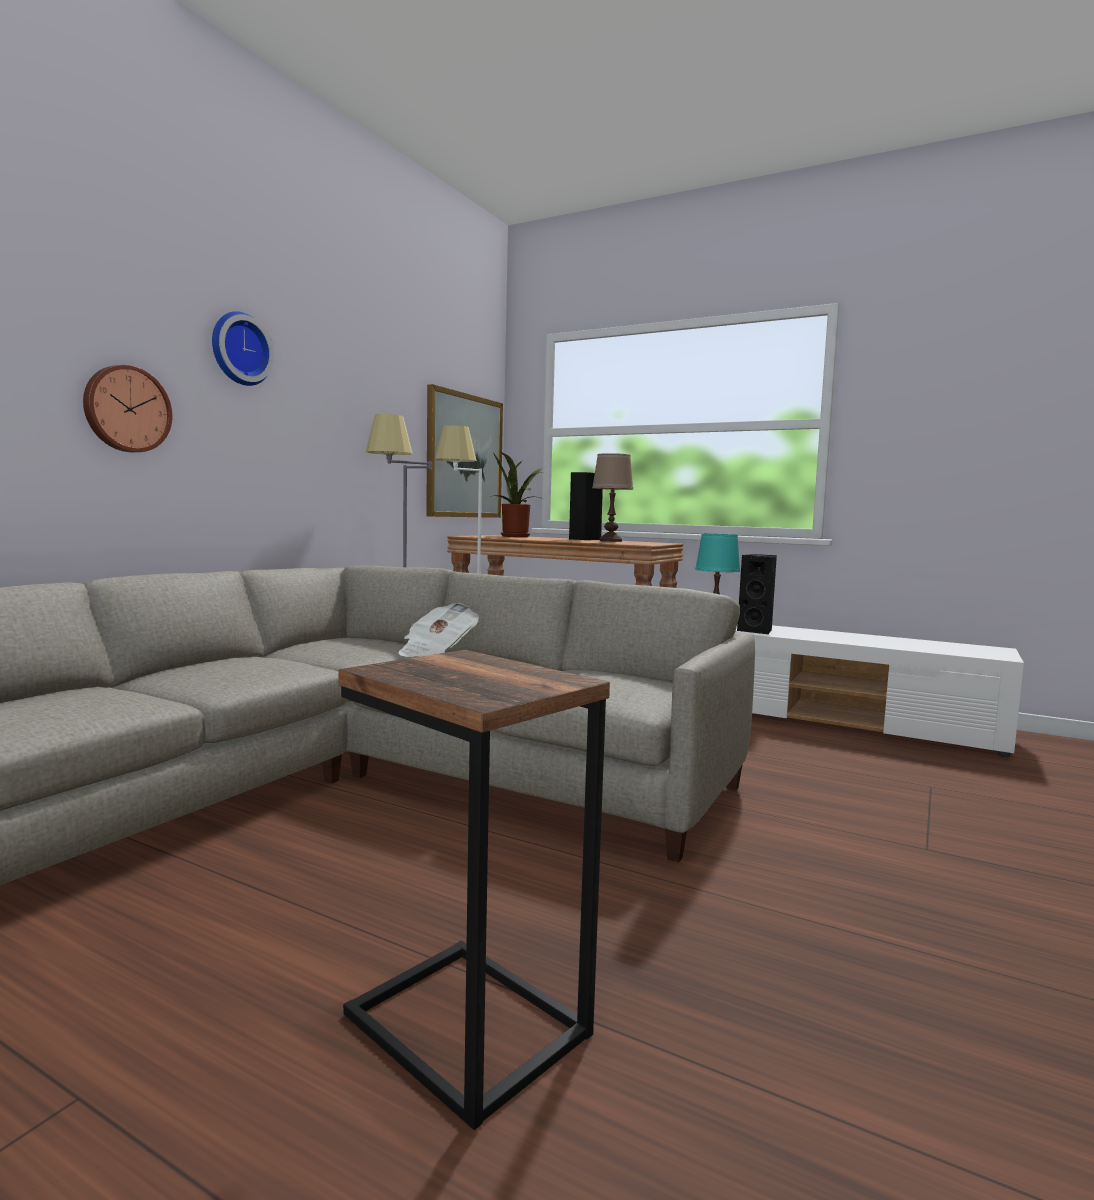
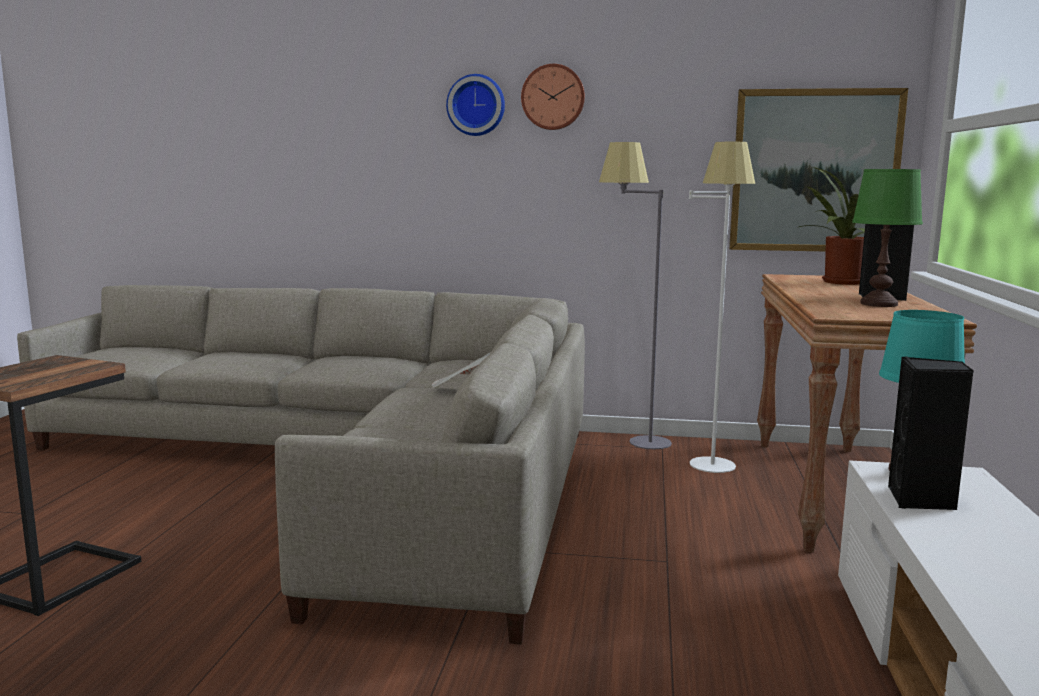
camera: 70 degrees right, 5 degrees up
wall clock [83,365,172,452] -> wall clock moved to [521,64,585,130]
brown table lamp [592,453,633,542] -> green table lamp [852,169,923,307]

